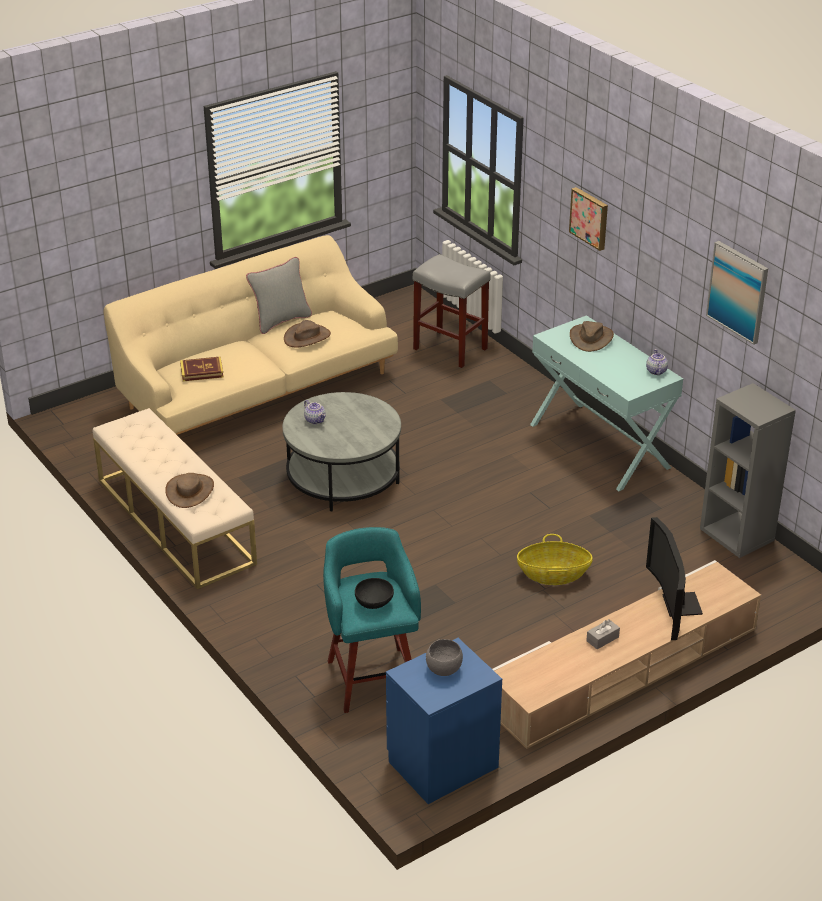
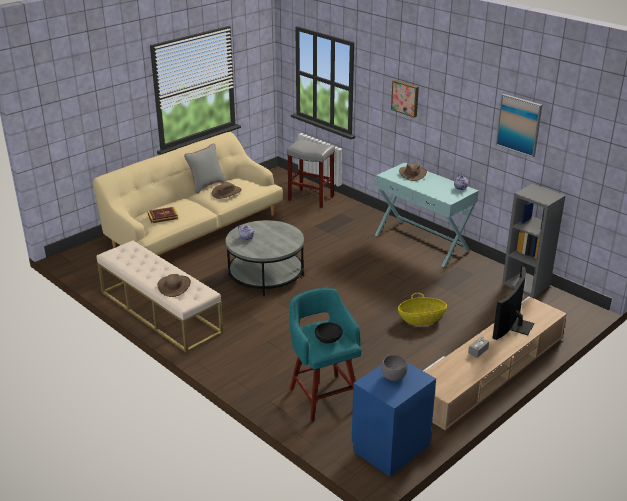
camera: 10 degrees left, 5 degrees down
television [646,517,703,640] -> television turned 45 degrees clockwise [492,266,534,340]

